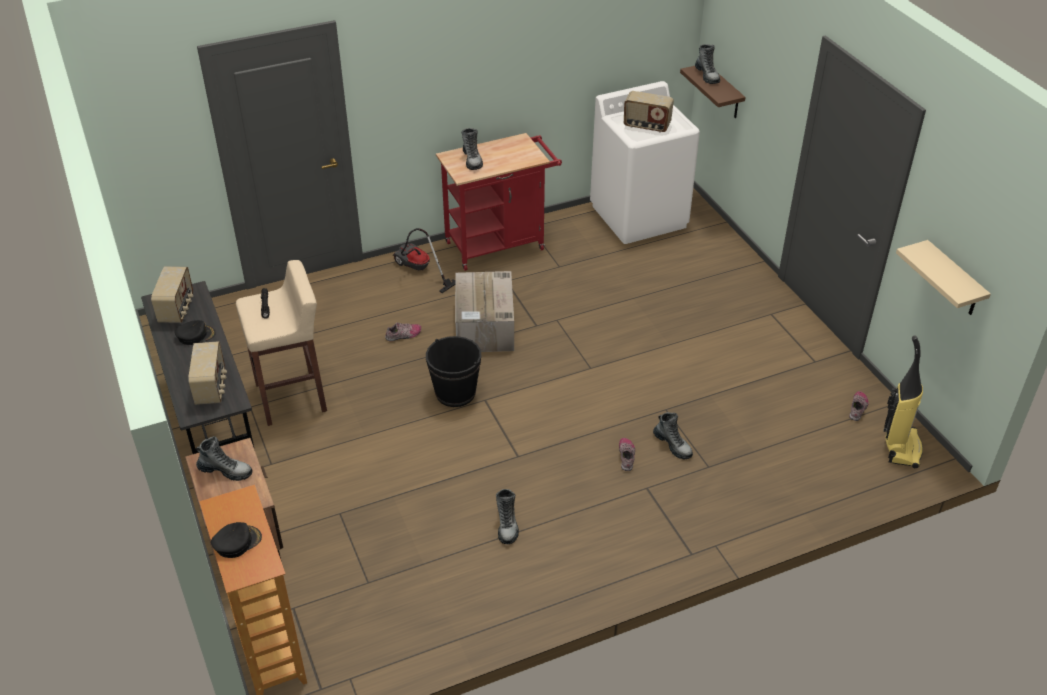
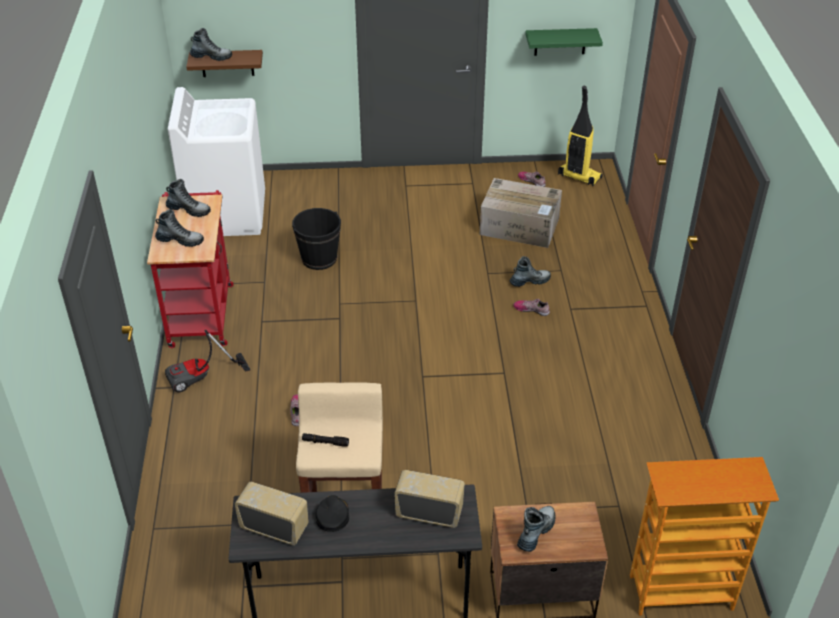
camera: 70 degrees left, 0 degrees up
black cap [211,522,262,558] -> none
black bucket [426,336,481,407] -> black bucket moved to [292,208,341,270]
cardboard box [455,271,514,352] -> cardboard box moved to [480,178,562,248]
boot [496,489,519,544] -> boot moved to [166,179,211,217]
radio [624,91,674,133] -> none
beige shelf [896,240,991,315] -> green shelf [525,28,603,56]

